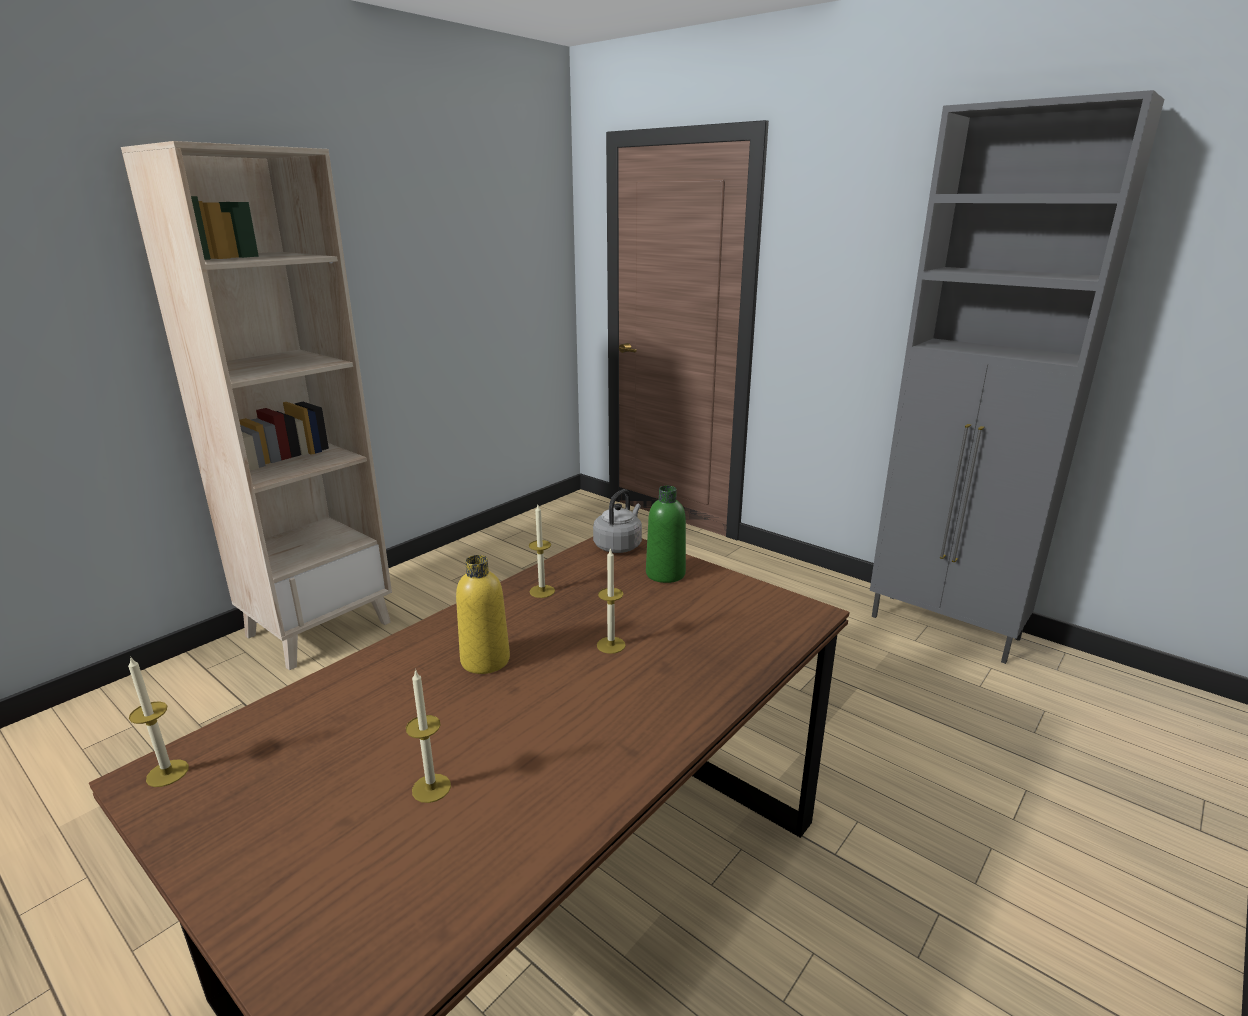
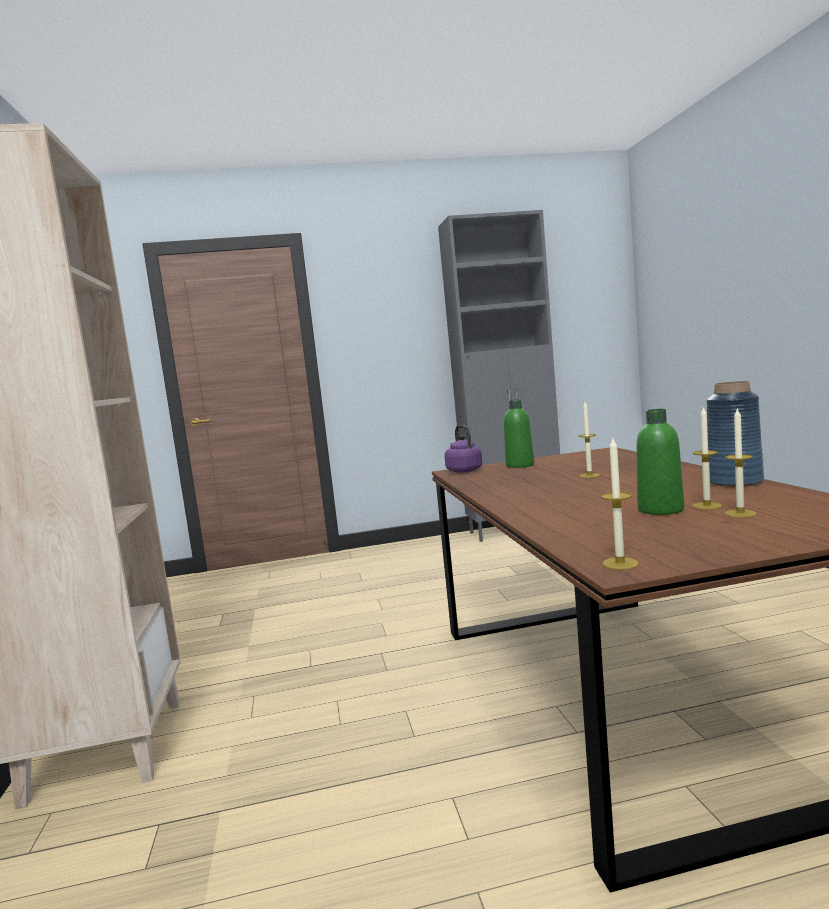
camera: 50 degrees left, 15 degrees down
yellow bottle [456,555,510,674] -> none
candle [529,505,555,598] -> candle moved to [725,407,757,517]
grey kettle [593,489,642,553] -> purple kettle [444,425,482,473]
none -> green bottle [636,409,684,515]
none -> blue vase [707,381,764,487]

